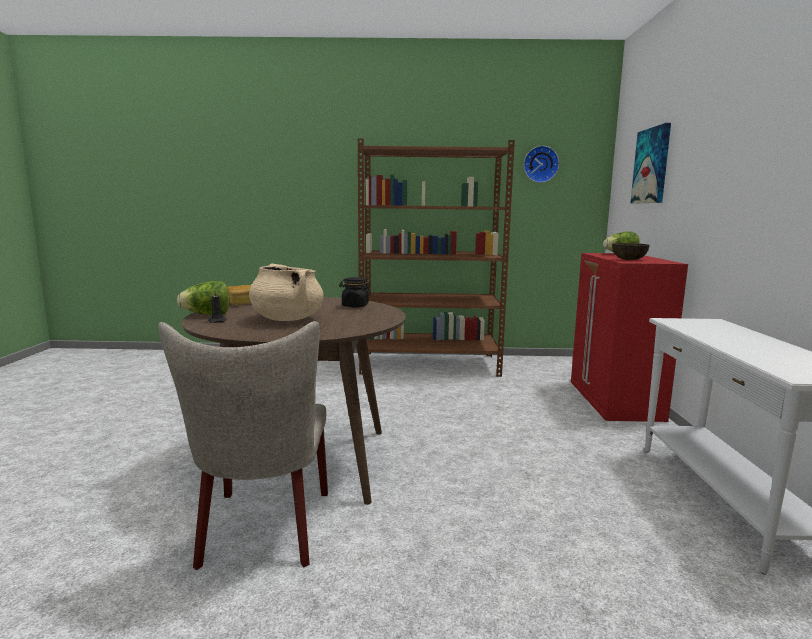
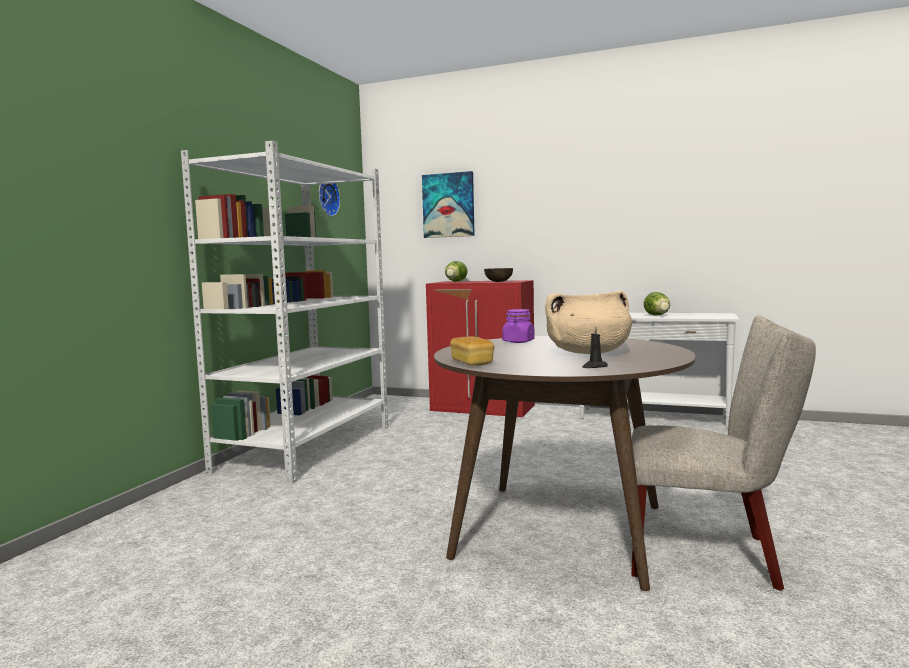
camera: 70 degrees left, 5 degrees down
lettuce [177,281,229,315] -> lettuce moved to [644,292,670,316]
black jar [339,277,371,308] -> purple jar [502,309,535,343]
brown bookcase [358,138,515,377] -> white bookcase [181,141,388,484]

